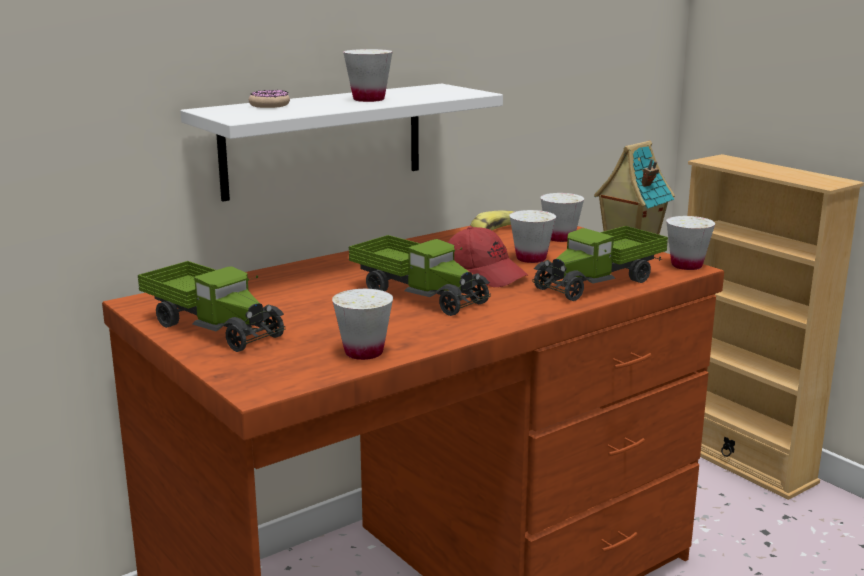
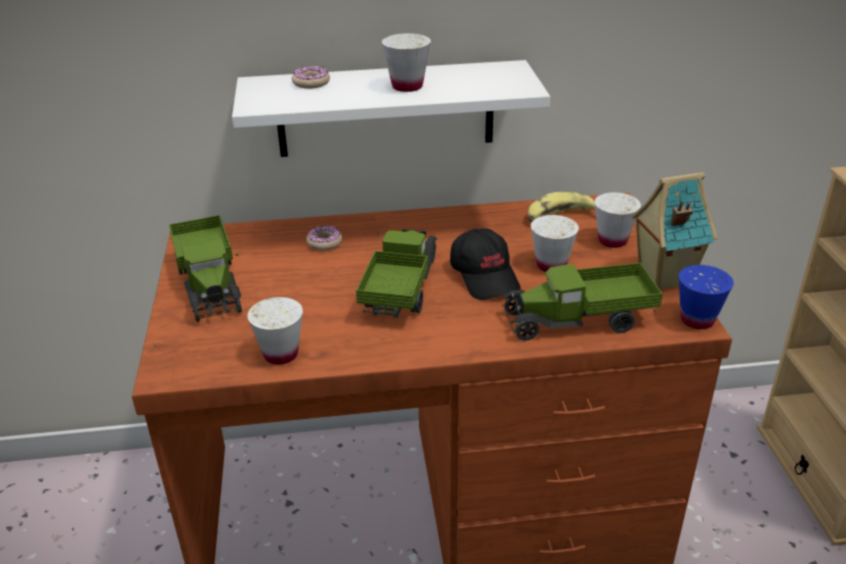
camera: 30 degrees right, 15 degrees up
toy truck [349,235,491,316] -> toy truck turned 150 degrees counterclockwise [356,229,437,318]
red cap [448,226,528,287] -> black cap [450,228,521,300]
white cup [666,216,715,270] -> blue cup [679,265,734,329]
none -> donut [306,225,342,251]

